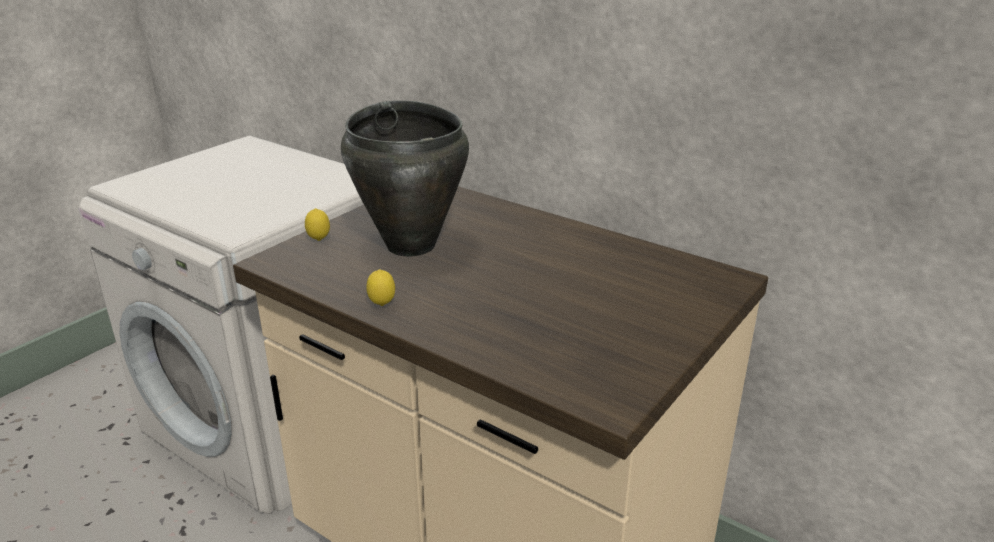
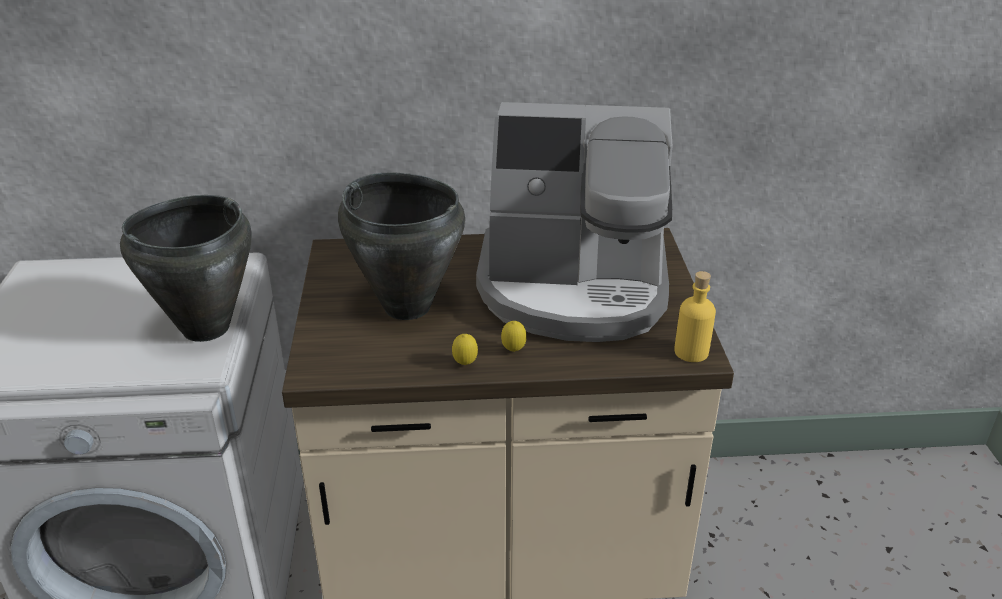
camera: 40 degrees left, 5 degrees up
lemon [305,208,330,241] -> lemon moved to [501,321,527,352]
none -> black cooking pot [120,195,252,342]
none -> coffee machine [476,102,673,342]
none -> yellow bottle [674,271,716,362]

